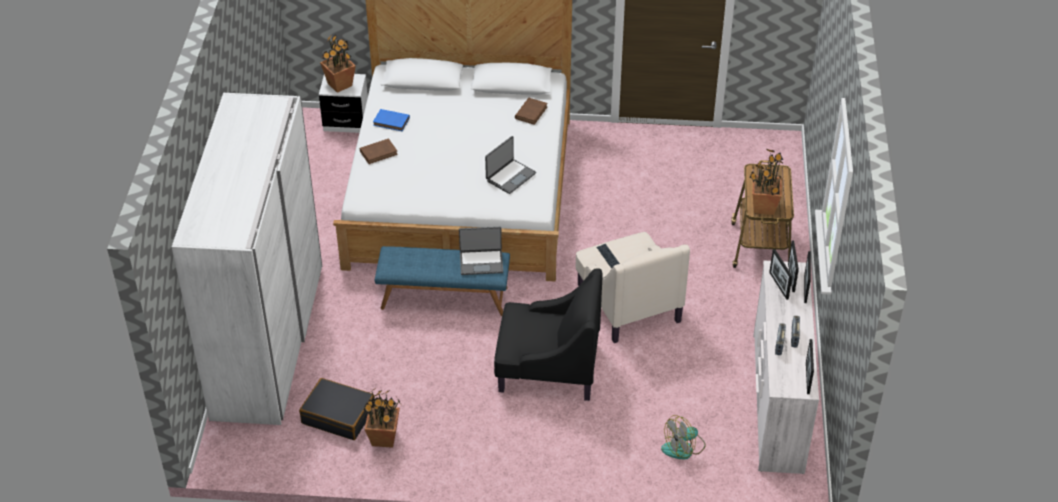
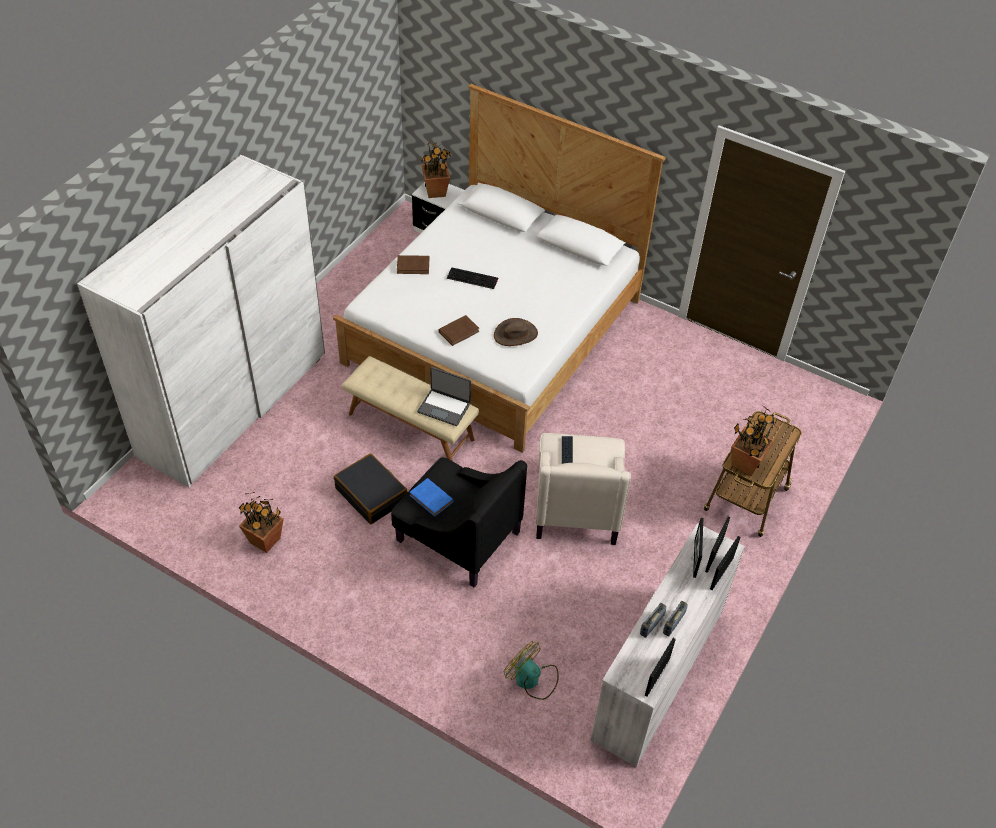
camera: 25 degrees right, 5 degrees up
black suitcase [299,378,375,440] -> black suitcase moved to [334,453,407,524]
blue book [373,109,410,131] -> blue book moved to [410,478,454,517]
blue bench [375,246,510,316] -> beige bench [342,356,479,461]
laptop [485,136,536,194] -> brown hat [494,318,538,346]
brown book [515,98,547,125] -> brown book moved to [439,315,479,346]
fan [661,415,705,460] -> fan turned 45 degrees clockwise [504,641,559,700]
none -> keyboard [447,267,498,289]

